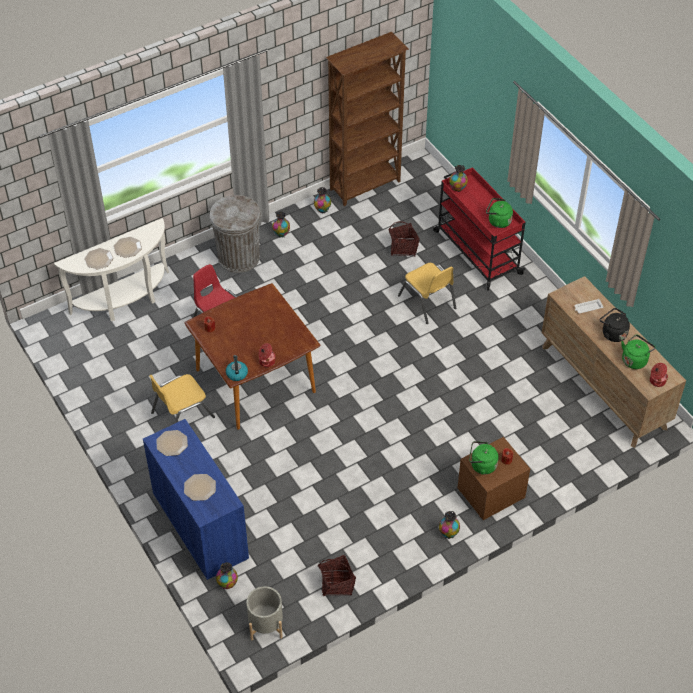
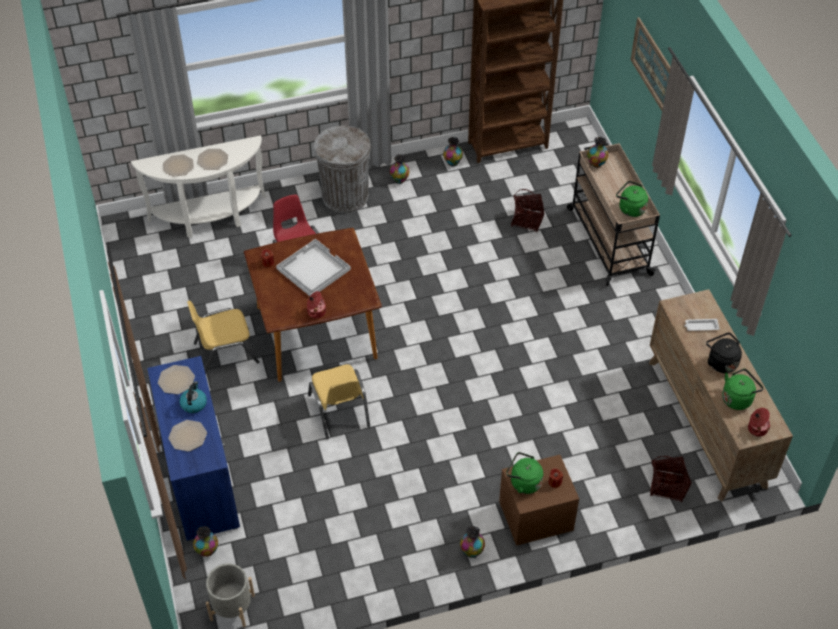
camera: 15 degrees right, 0 degrees up
kettle [226,355,248,381] -> kettle moved to [179,381,207,413]
basket [318,555,356,596] -> basket moved to [650,456,692,502]
yellow chair [398,263,456,324] -> yellow chair moved to [308,364,370,439]
red cart [433,167,526,290] -> beige cart [567,143,660,286]
none -> white tray [276,239,351,296]
none -> picture [631,17,671,111]

